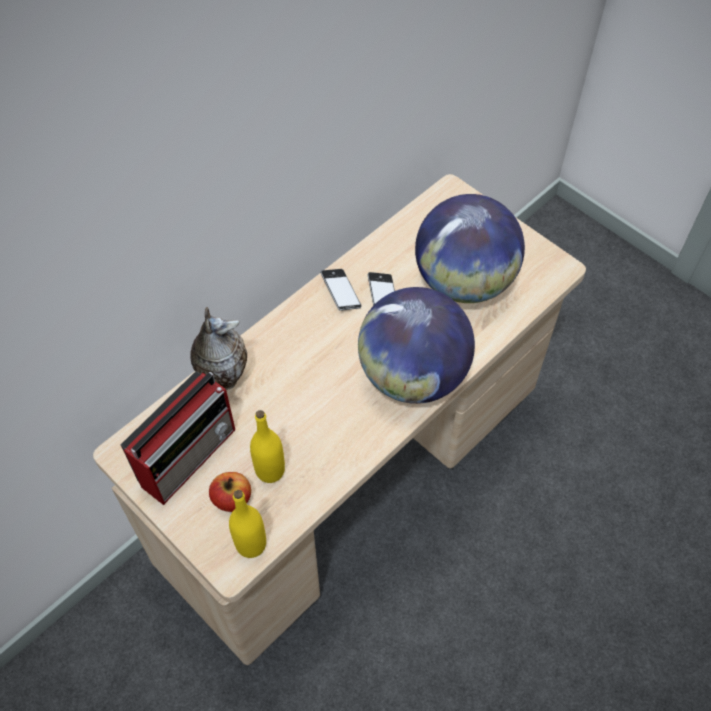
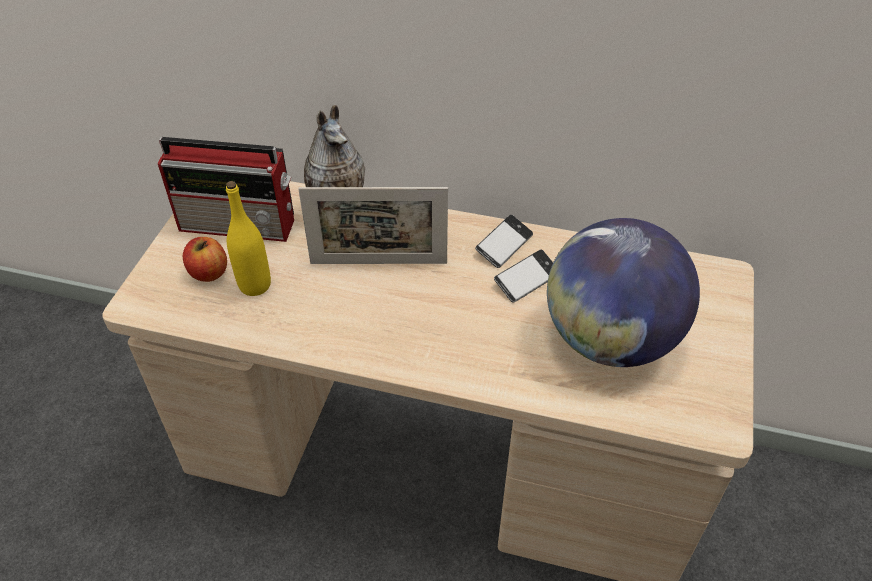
camera: 60 degrees right, 10 degrees down
yellow bottle [229,490,266,558] -> none
globe [358,287,475,404] -> none
none -> picture frame [298,187,448,264]

